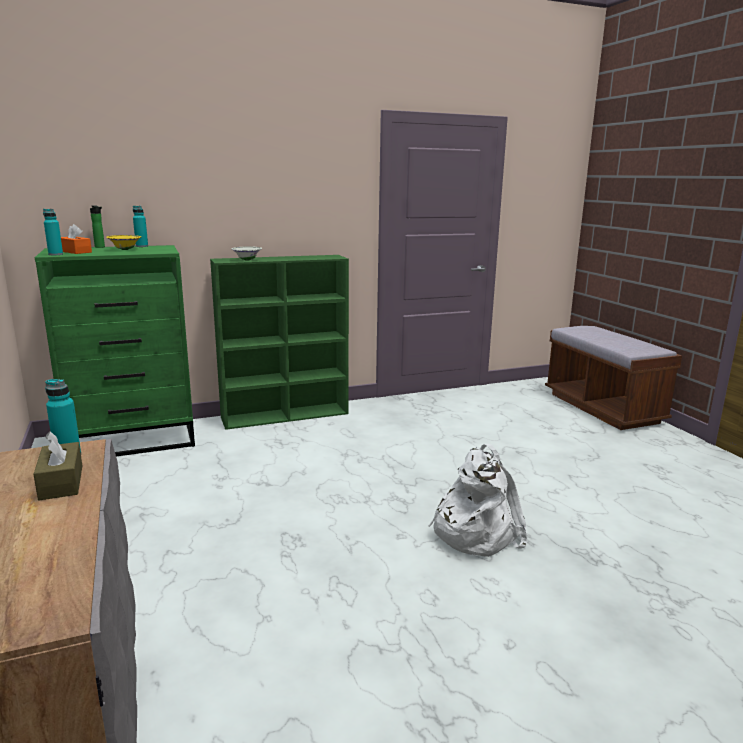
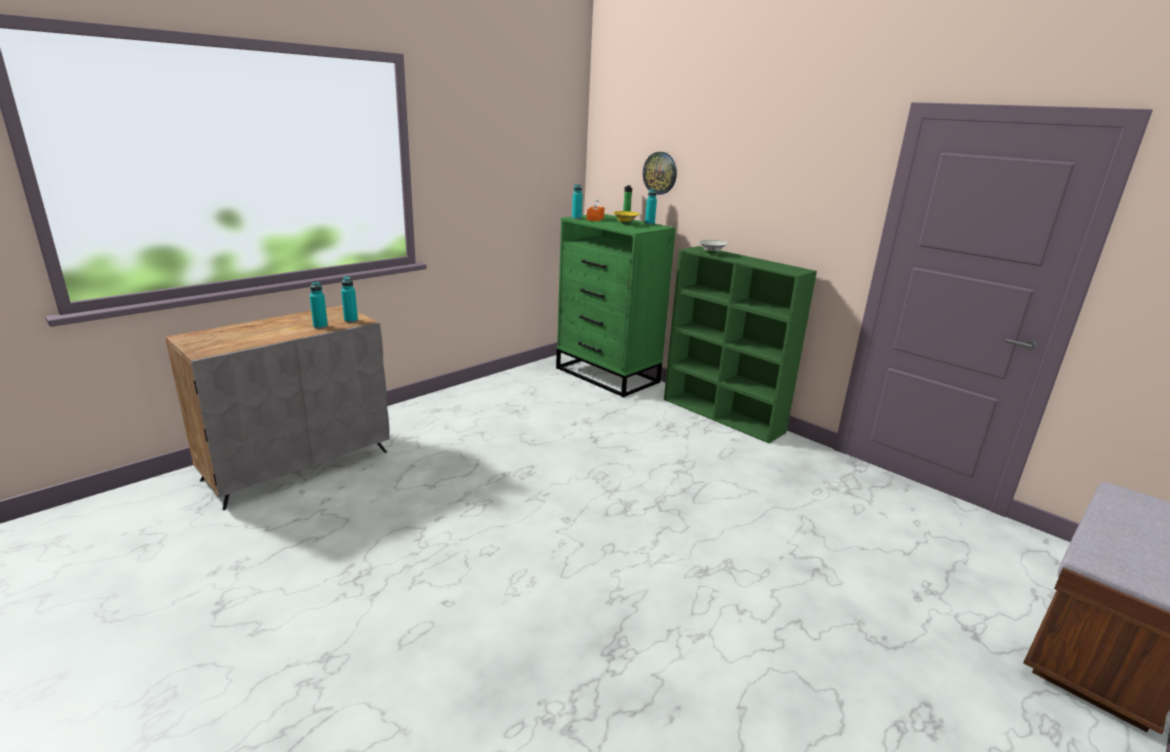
camera: 65 degrees right, 5 degrees up
brown tissue box [33,431,82,500] -> turquoise bottle [310,282,328,329]
white backpack [428,444,528,557] -> none
none -> wall clock [643,152,677,195]

